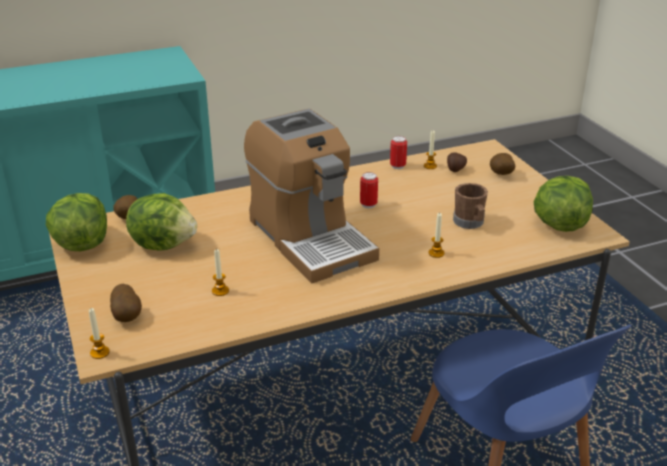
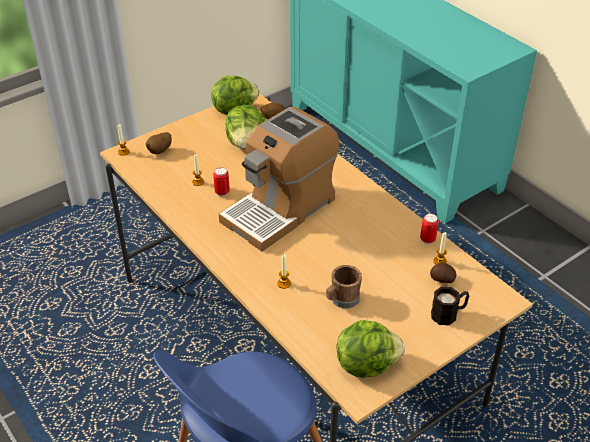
camera: 75 degrees right, 10 degrees up
can [360,172,378,208] -> can moved to [213,167,230,197]
potato [490,153,515,175] -> black mug [431,287,469,325]

